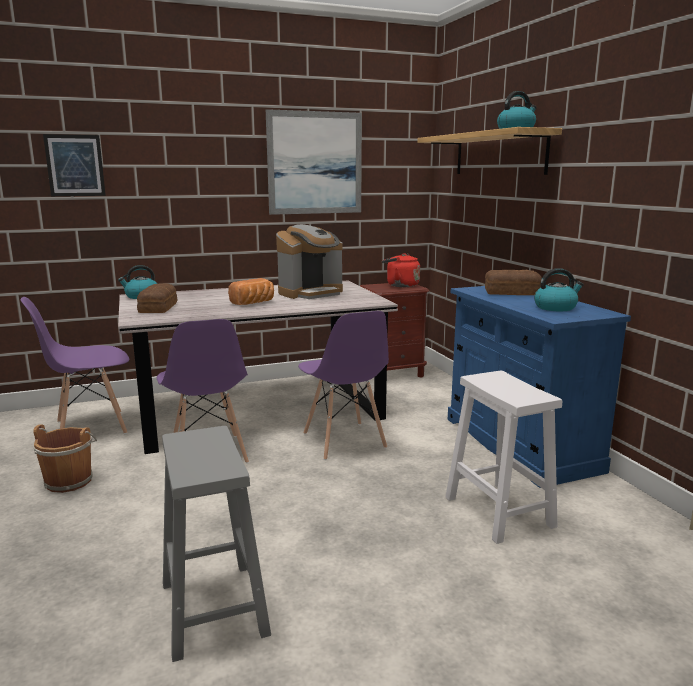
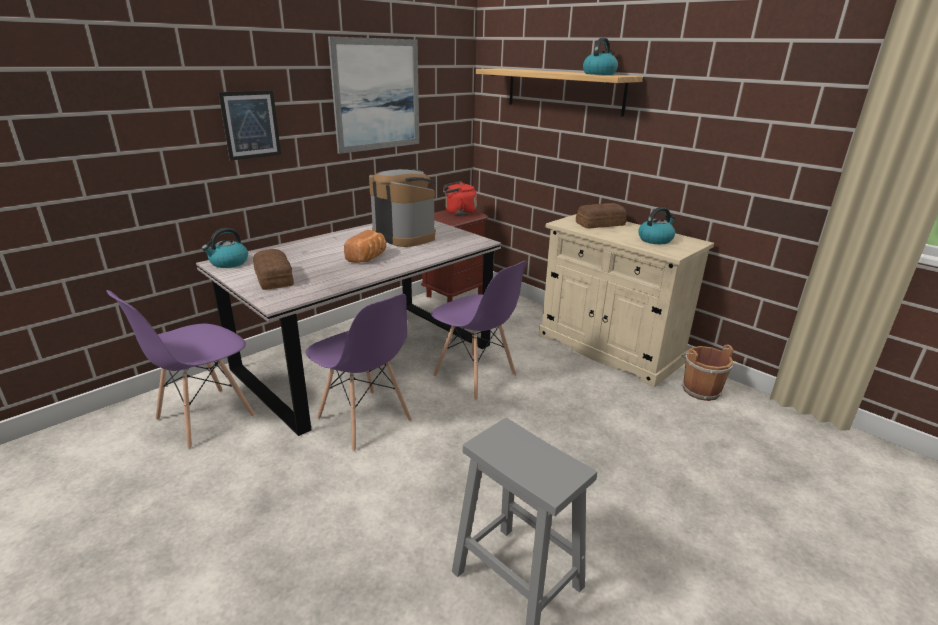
camera: 25 degrees left, 10 degrees up
brown bucket [33,425,97,493] -> brown bucket moved to [681,345,733,401]
picture [43,134,106,196] -> picture moved to [218,90,281,161]
coffee machine [276,224,343,299] -> coffee machine turned 75 degrees counterclockwise [369,169,436,247]
white stool [445,371,562,544] -> none
blue cabinet [448,286,631,488] -> beige cabinet [539,214,714,387]

